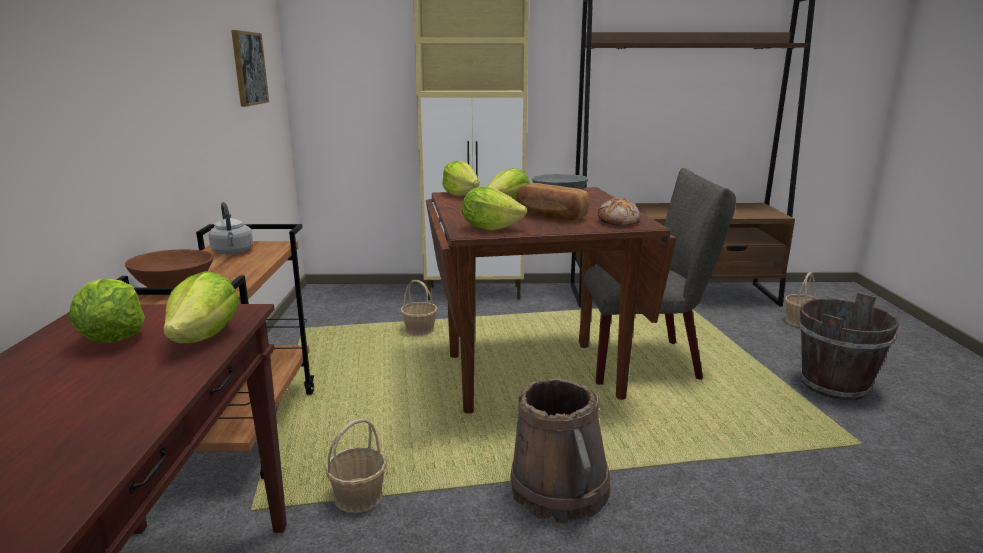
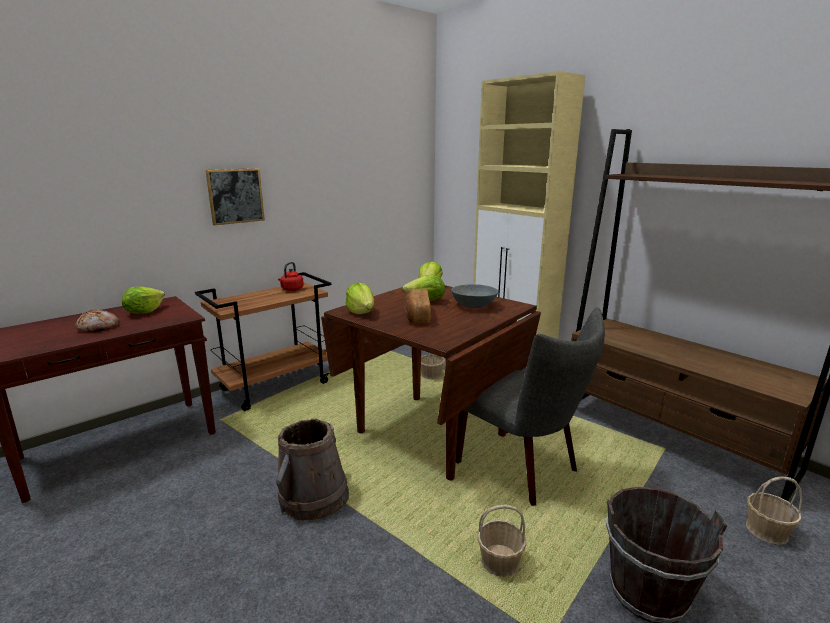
camera: 50 degrees right, 0 degrees up
brown bowl [125,249,214,288] -> none
lettuce [163,271,239,343] -> none
grey kettle [209,202,253,254] -> red kettle [278,262,304,291]
picture [231,30,269,107] -> picture moved to [205,168,265,226]
basket [326,418,387,513] -> basket moved to [477,504,526,577]
bread [598,198,640,226] -> bread moved to [75,309,120,332]

